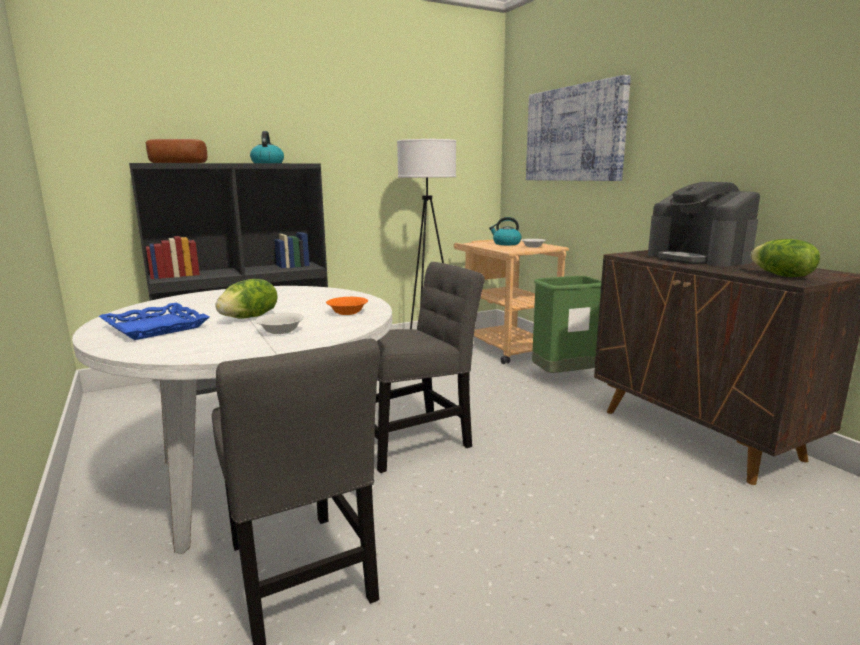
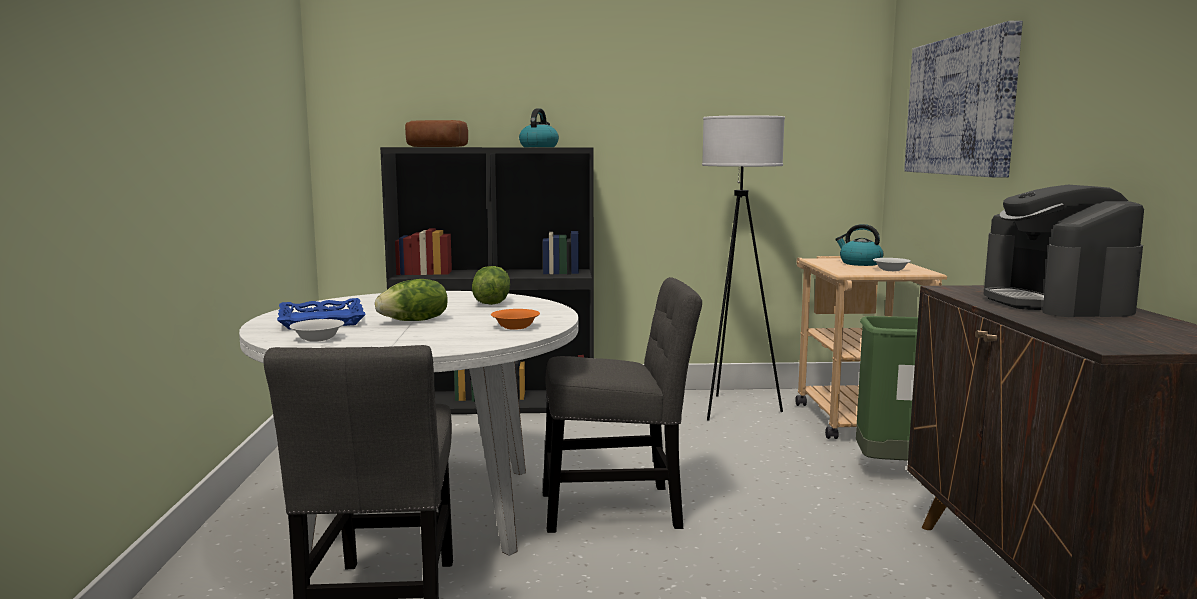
camera: 25 degrees right, 5 degrees down
white bowl [255,313,304,334] -> white bowl moved to [289,319,344,342]
lettuce [751,239,820,277] -> lettuce moved to [472,266,510,305]

